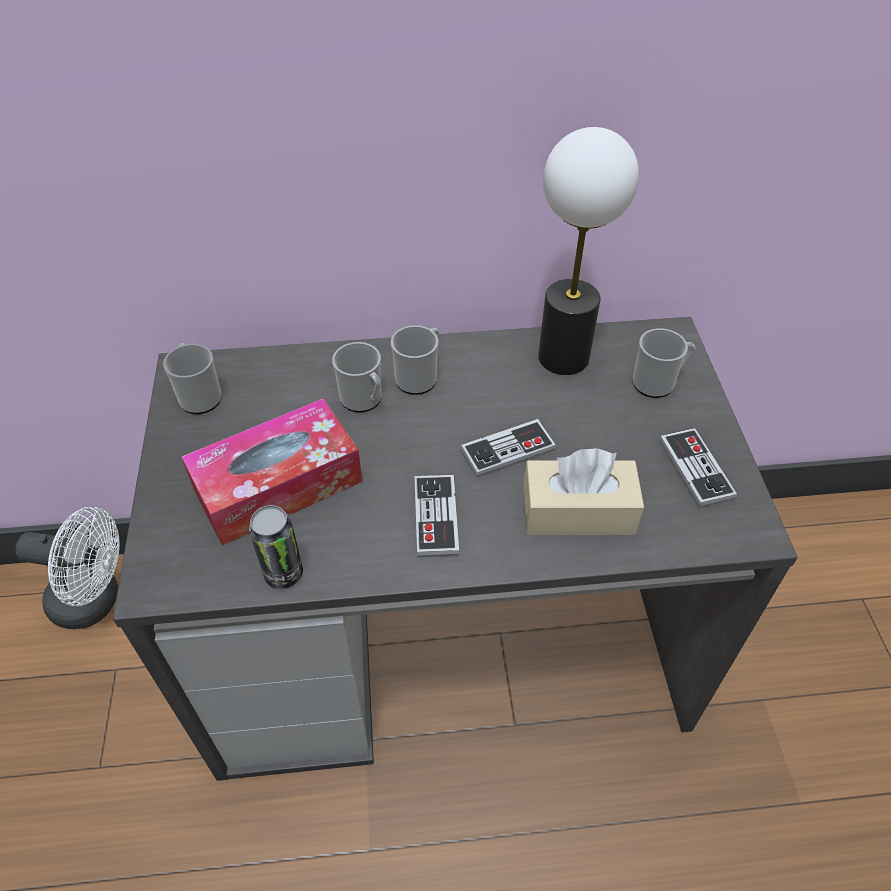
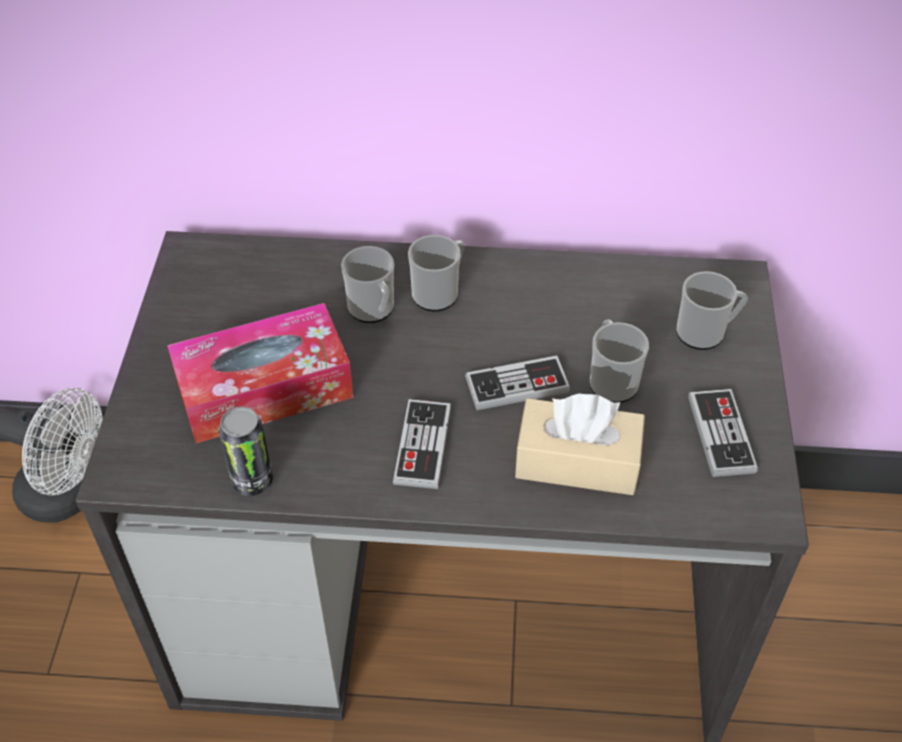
camera: 10 degrees right, 0 degrees up
mug [163,343,222,414] -> mug moved to [589,319,649,403]
table lamp [538,127,639,375] -> none

